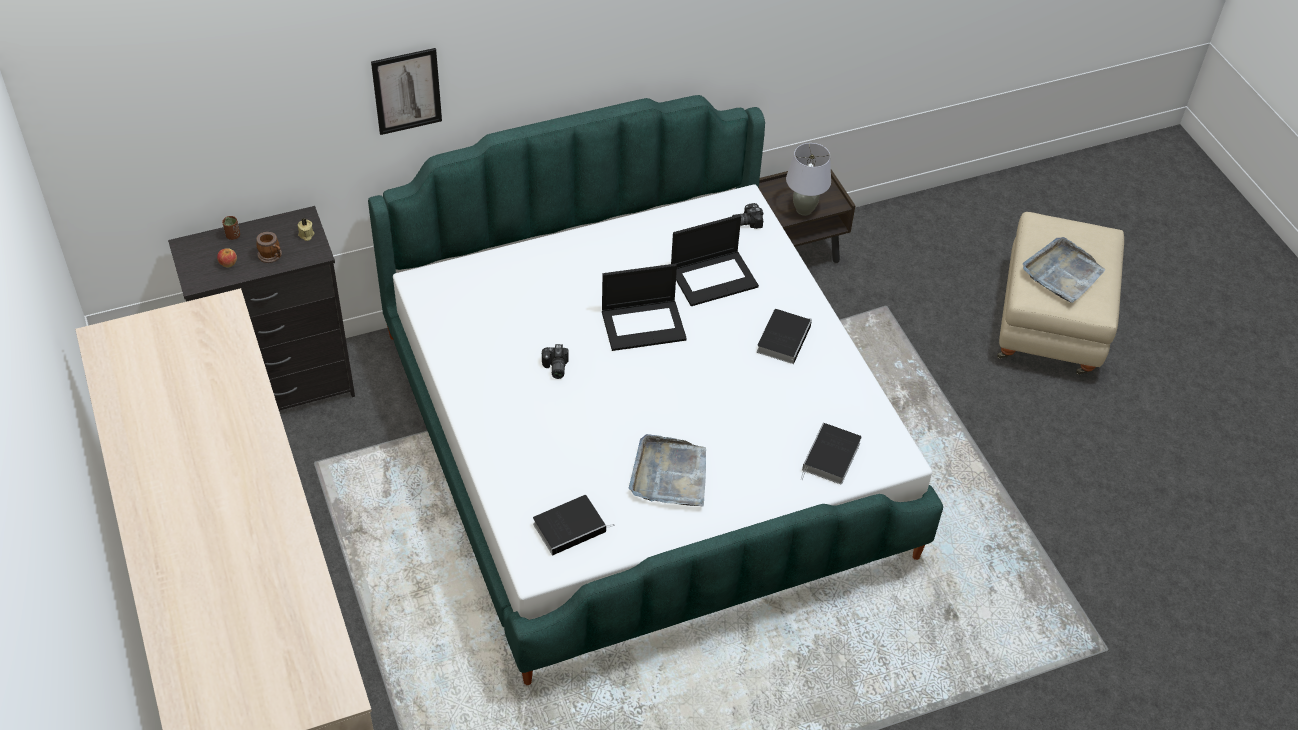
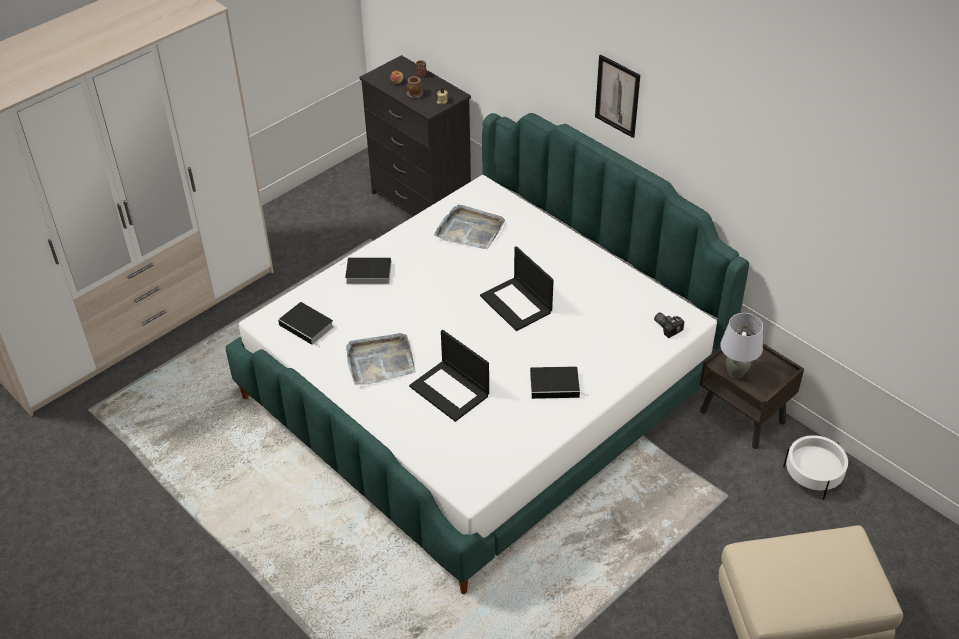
camera: 70 degrees right, 5 degrees down
picture [371,48,442,135] -> picture moved to [595,55,640,138]
camera [542,344,569,379] -> none
laptop [671,214,759,306] -> laptop moved to [409,330,489,422]
book [801,423,862,484] -> book moved to [340,257,391,284]
grey tray [1023,237,1105,303] -> grey tray moved to [434,204,505,249]
none -> white planter [783,435,848,500]

